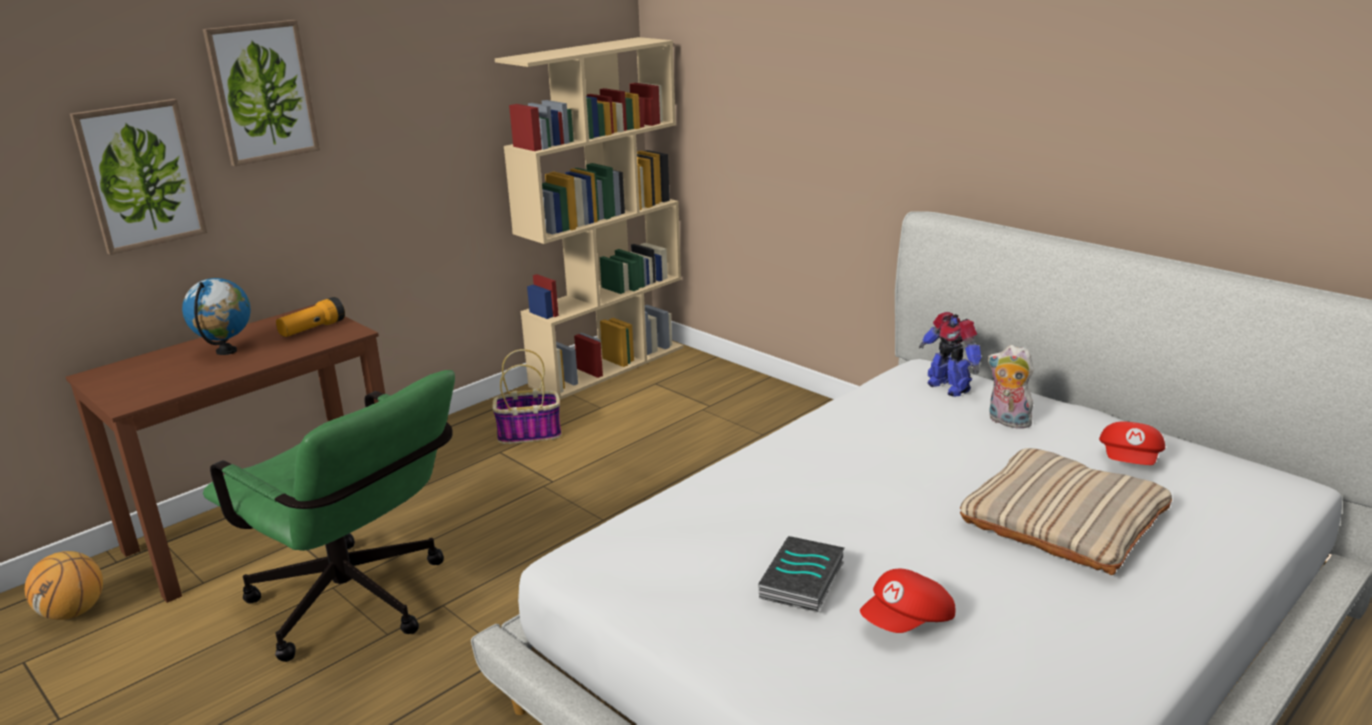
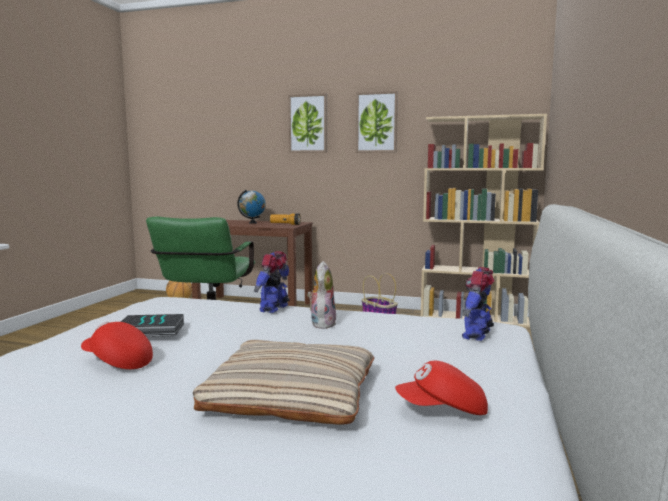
camera: 60 degrees right, 15 degrees down
picture [70,99,207,255] -> picture moved to [356,91,398,153]
plush toy [987,345,1034,429] -> plush toy moved to [307,261,336,329]
none -> toy robot [254,251,289,313]

